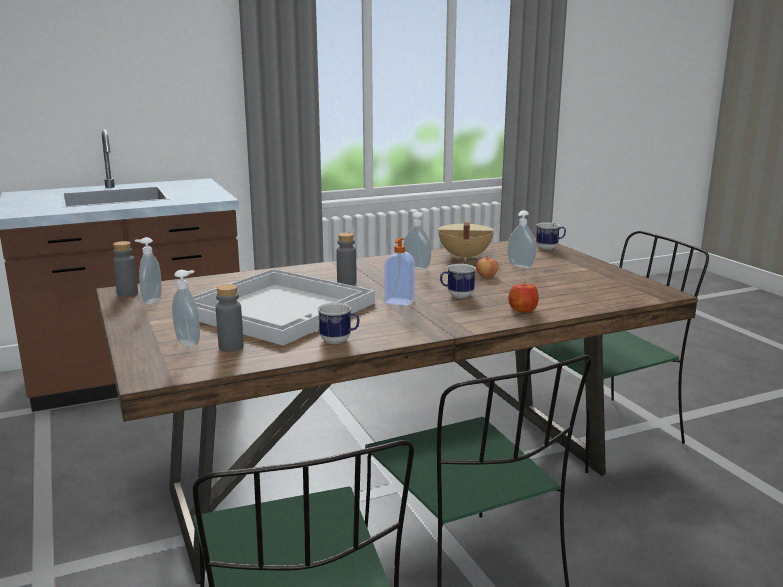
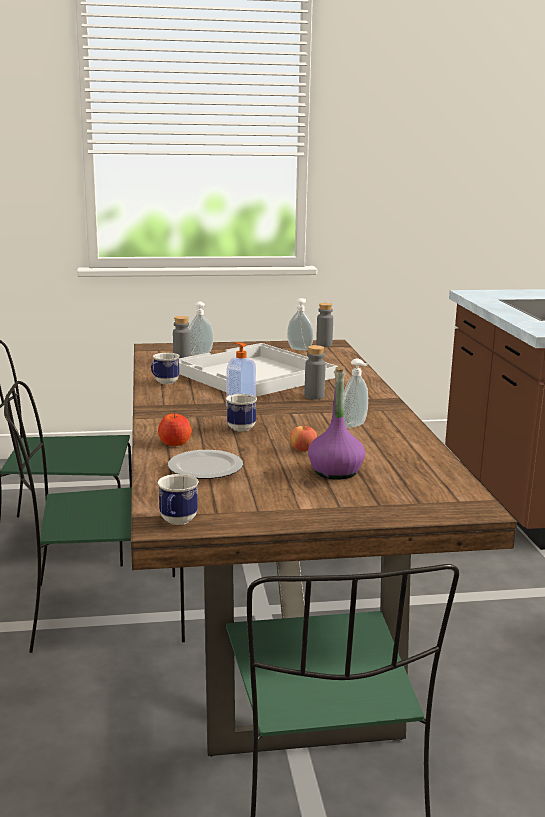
camera: 105 degrees right, 0 degrees up
beige cooking pot [438,222,494,261] -> none
soap dispenser [508,210,536,268] -> purple bottle [308,366,365,480]
mug [536,222,566,250] -> mug moved to [157,474,199,525]
none -> plate [168,450,243,479]

